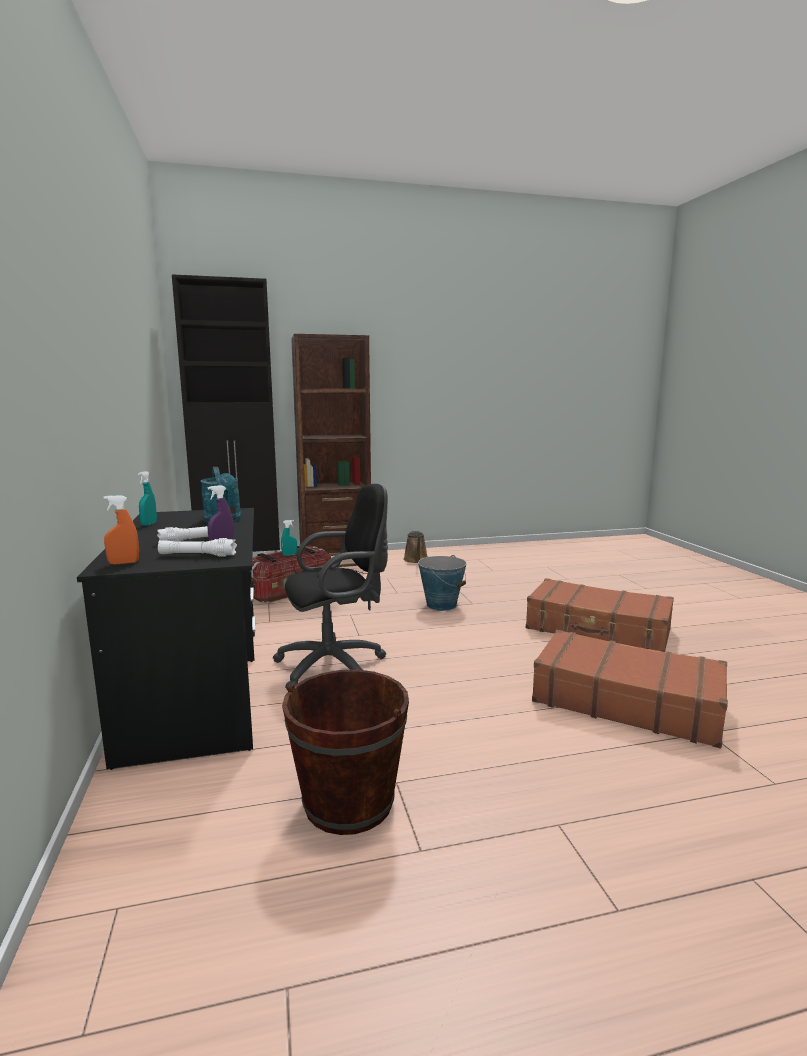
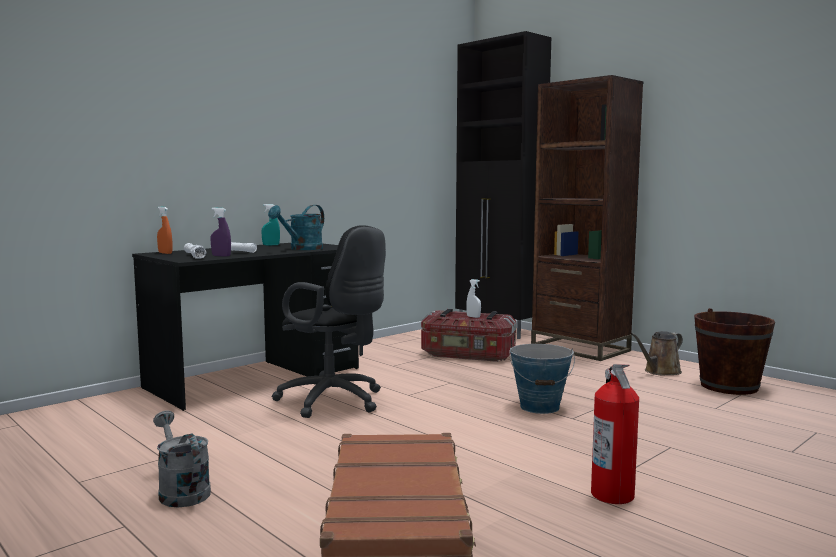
camera: 60 degrees right, 5 degrees down
turquoise spray bottle [281,520,297,556] -> white spray bottle [466,279,481,318]
brown bucket [282,670,409,835] -> brown bucket moved to [694,308,775,395]
brown suitcase [526,578,674,652] -> fire extinguisher [591,364,639,504]
none -> grey watering can [153,411,211,507]

